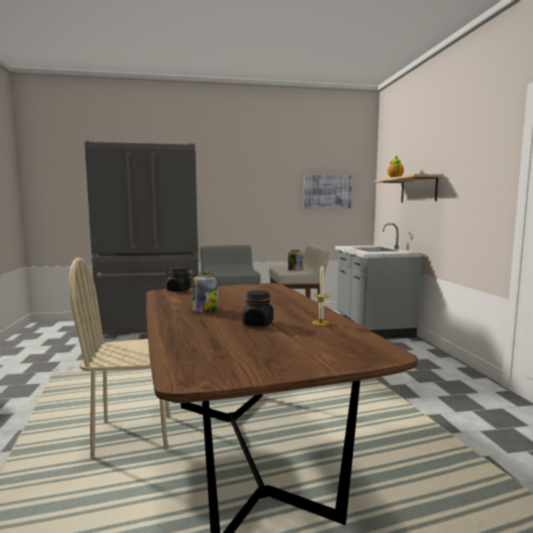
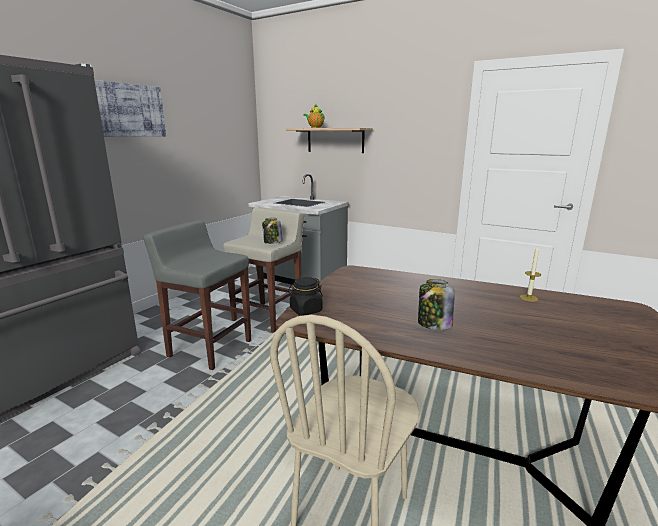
camera: 50 degrees left, 10 degrees up
black jar [242,290,273,326] -> none
picture [304,175,352,208] -> picture moved to [94,80,166,137]

